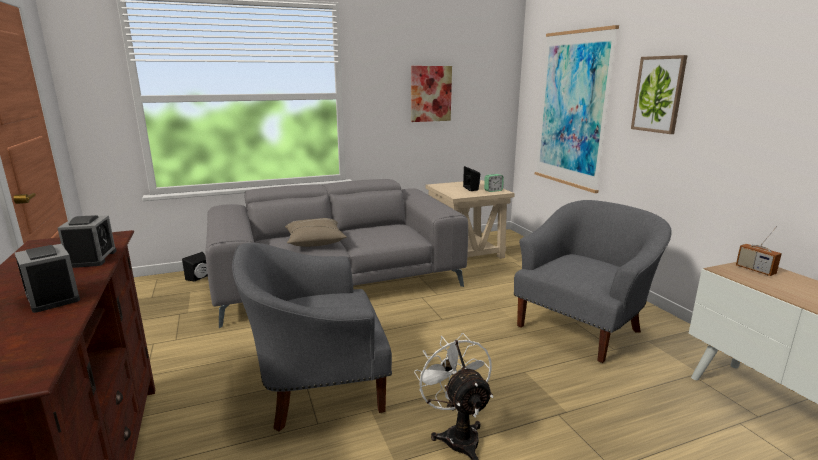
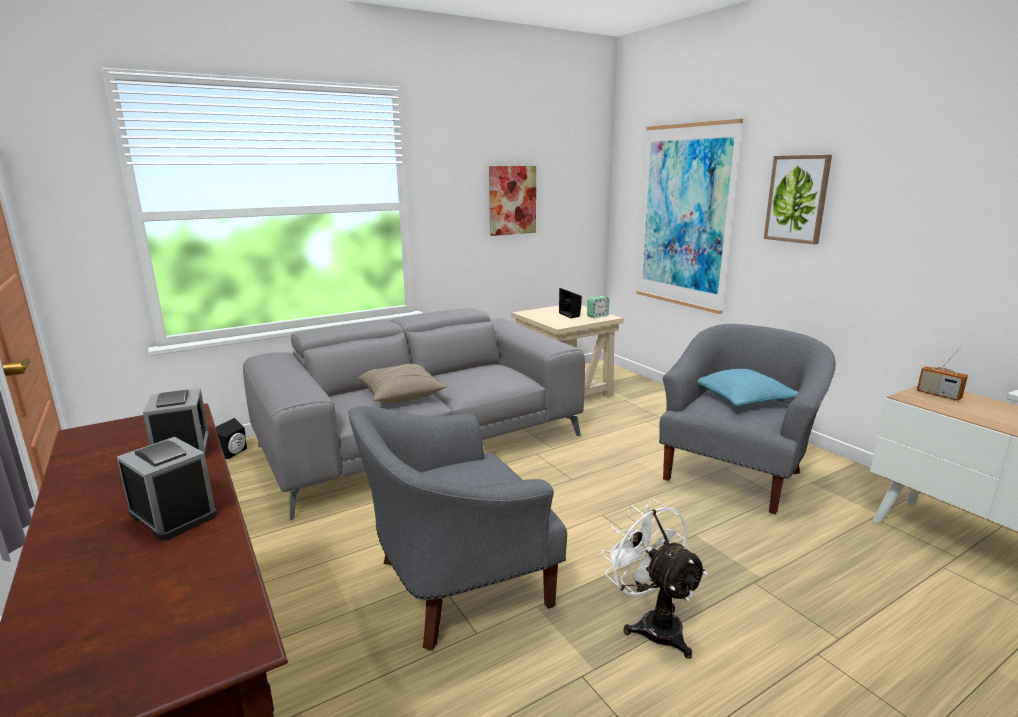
camera: 10 degrees left, 0 degrees up
none -> turquoise pillow [697,369,798,406]

